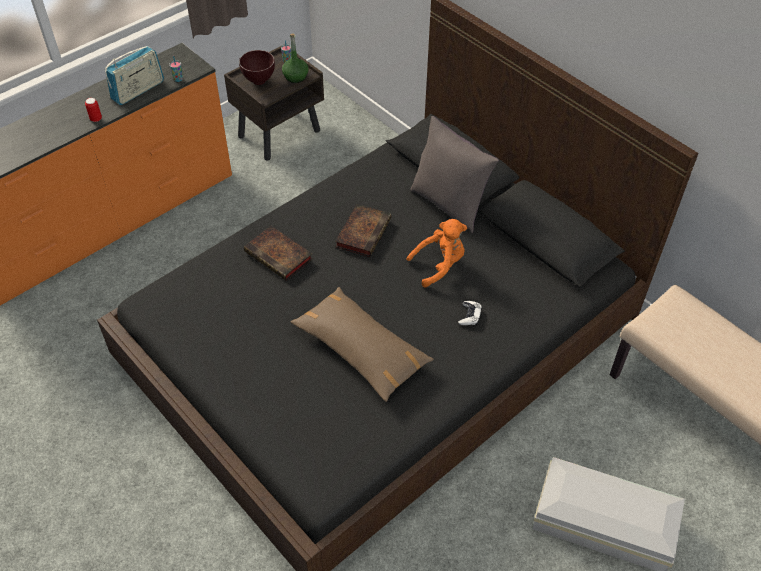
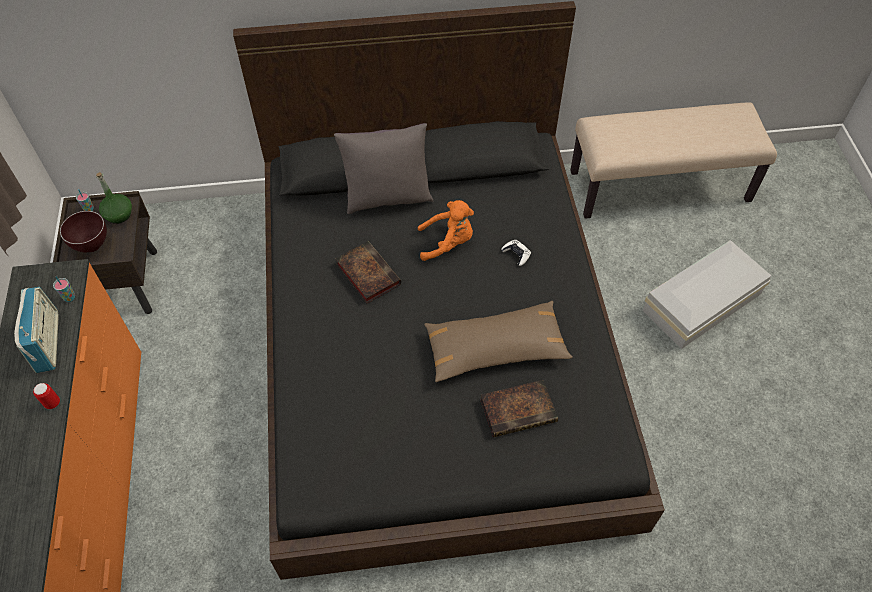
camera: 55 degrees left, 5 degrees up
book [244,226,312,281] -> book moved to [480,380,558,437]
orange plush toy [407,219,467,287] -> orange plush toy turned 75 degrees clockwise [418,200,474,261]

